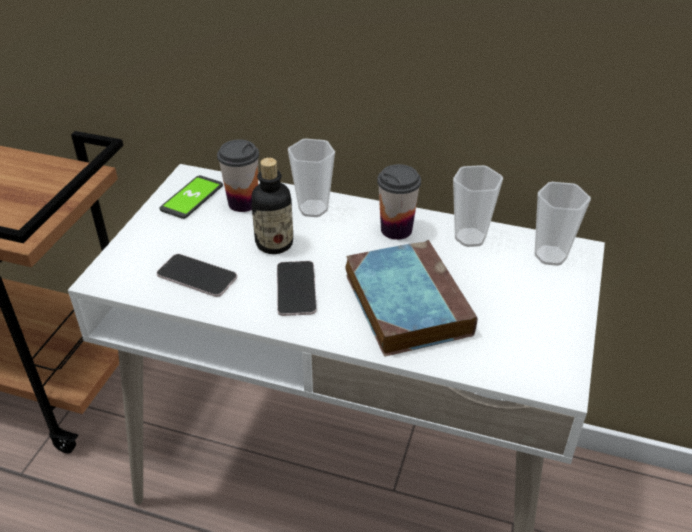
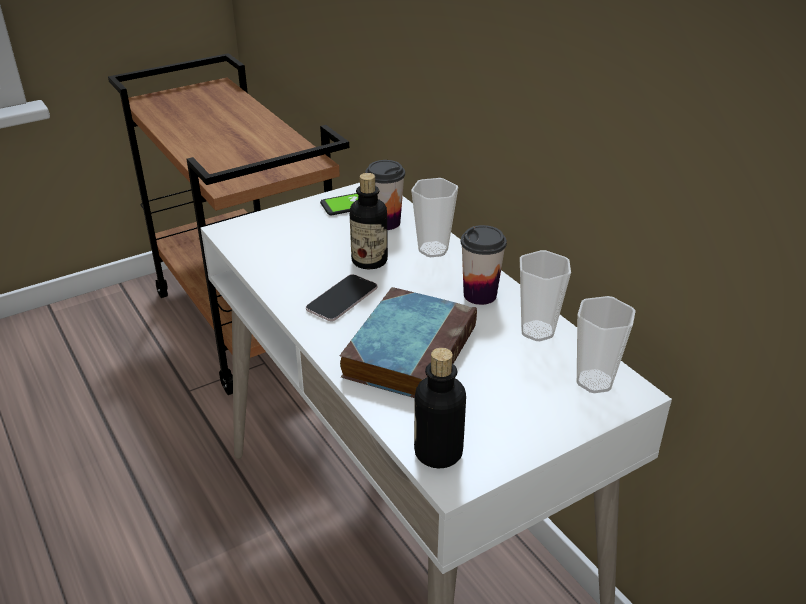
camera: 40 degrees right, 5 degrees down
phone [157,254,237,297] -> none
none -> bottle [414,348,466,468]

